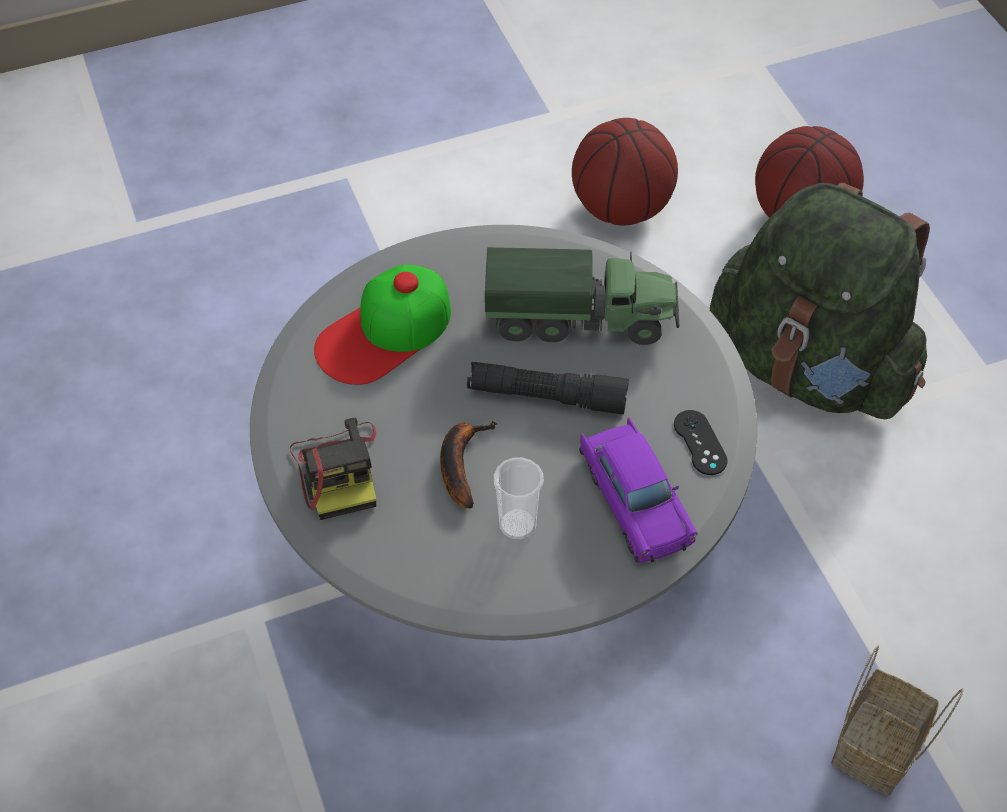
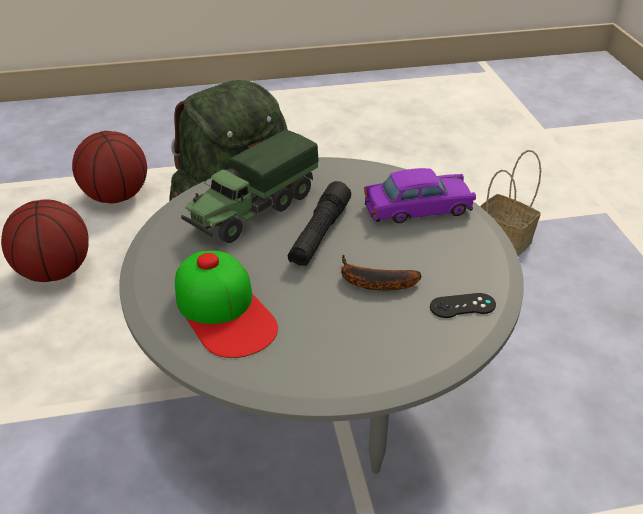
camera: 80 degrees left, 15 degrees down
camera [290,418,376,520] -> none
toy truck [485,247,679,345] -> toy truck turned 150 degrees counterclockwise [181,130,319,243]
cup [494,457,544,540] -> none
black game controller [674,410,728,475] -> black game controller moved to [430,293,496,318]

